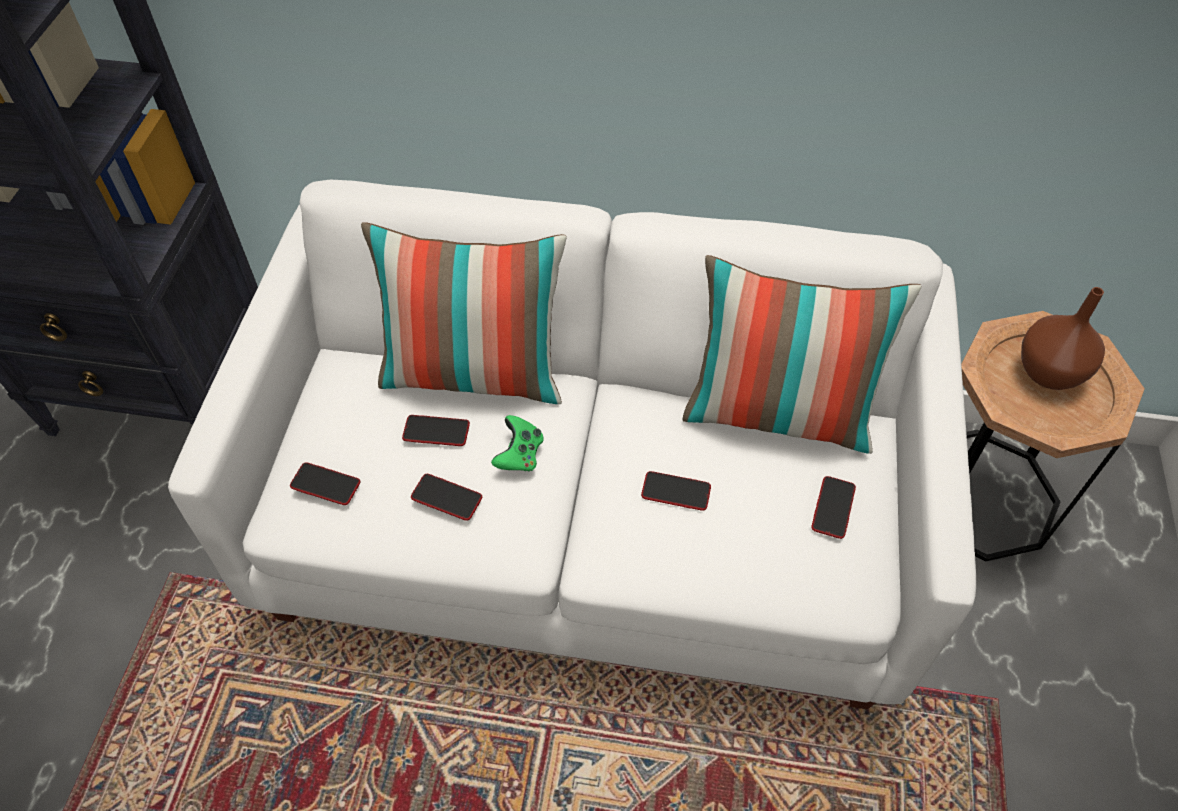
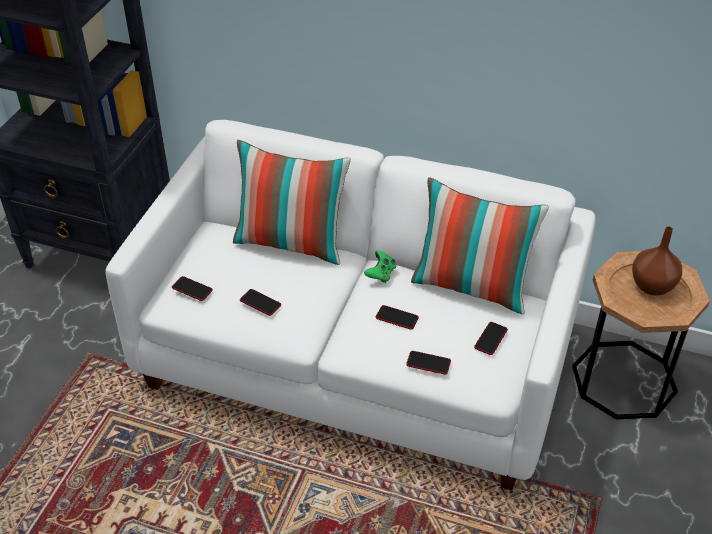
camera: 10 degrees right, 10 degrees down
phone [402,415,470,446] -> phone moved to [406,351,451,375]
green game controller [491,415,544,472] -> green game controller moved to [364,250,396,283]

